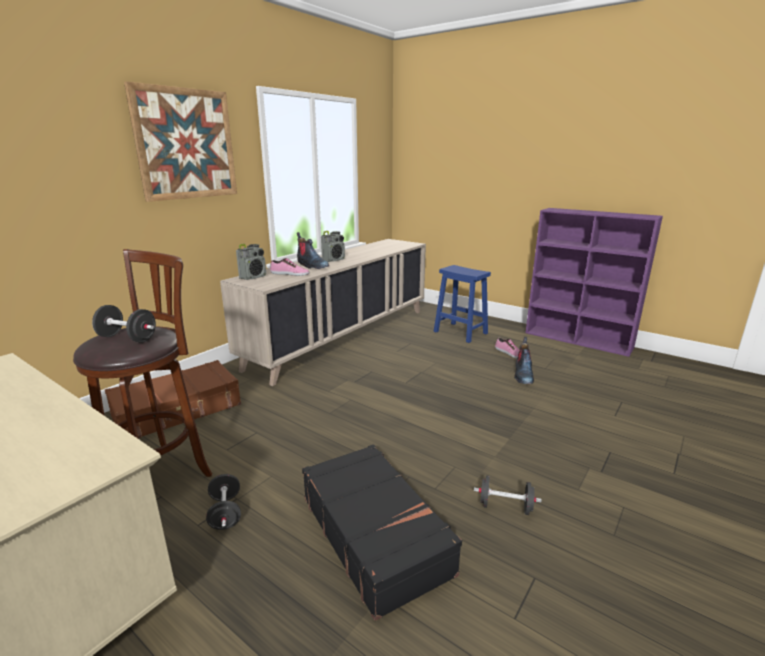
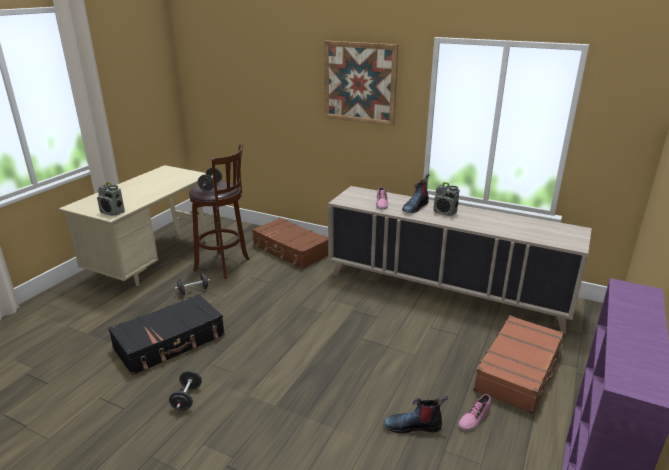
camera: 80 degrees right, 5 degrees up
radio [236,244,266,280] -> radio moved to [97,182,125,216]
blue stool [434,265,491,343] -> brown suitcase [473,315,564,414]

